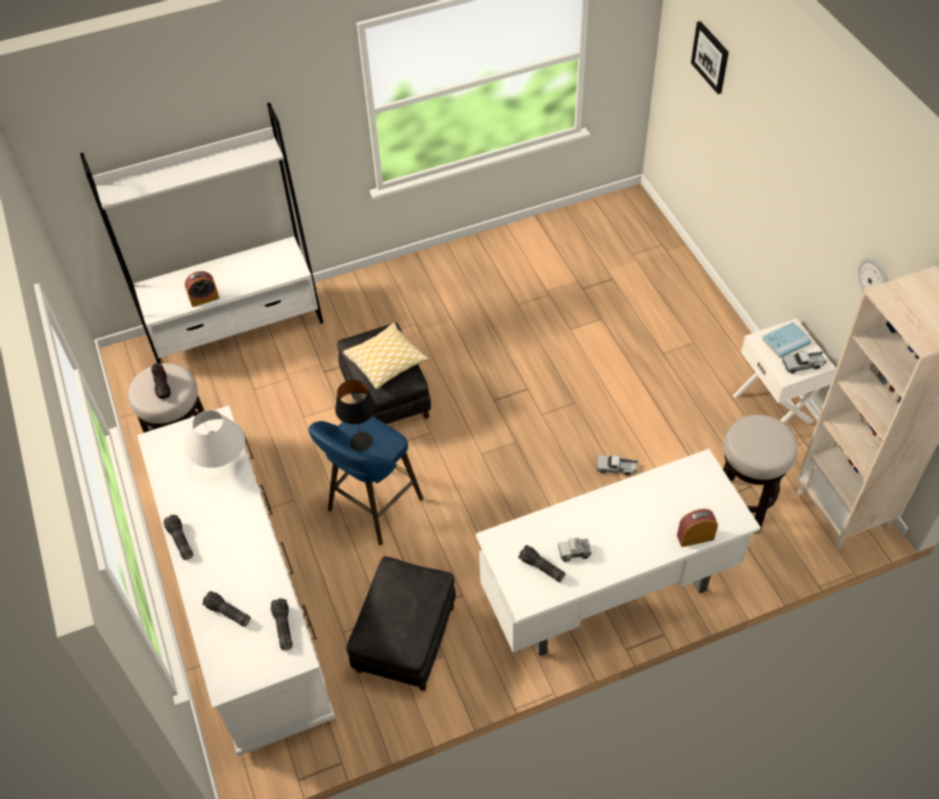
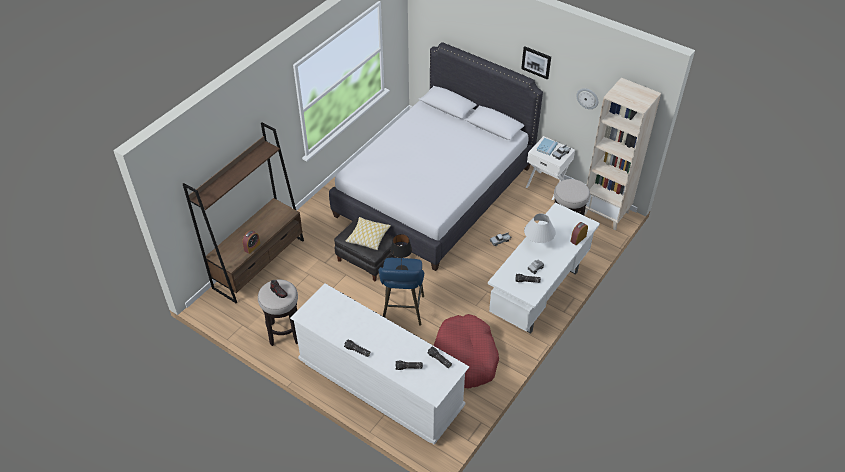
camera: 35 degrees left, 5 degrees down
white bookcase [80,102,323,364] -> brown bookcase [183,122,304,303]
white table lamp [185,410,245,468] -> white table lamp moved to [524,213,556,243]
black ottoman [346,556,456,691] -> red dog bed [433,314,499,388]
picture [691,21,729,94] -> picture moved to [521,46,551,79]
none -> white bed [329,42,543,271]

